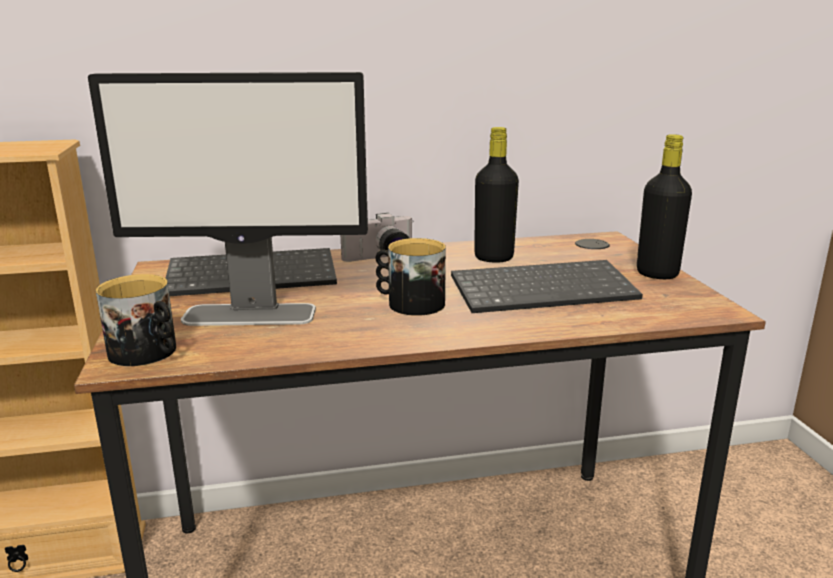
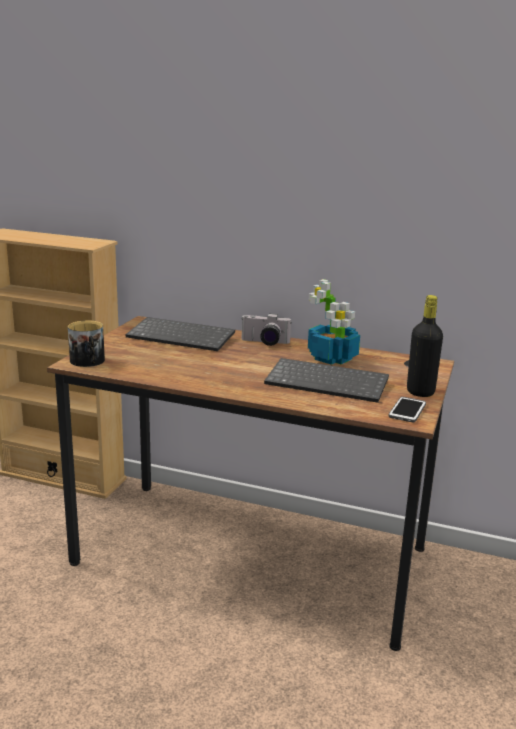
camera: 30 degrees right, 0 degrees up
monitor [88,72,368,326] -> none
mug [376,238,446,316] -> none
black bottle [474,127,519,263] -> potted plant [308,279,360,365]
none -> phone [388,397,426,422]

